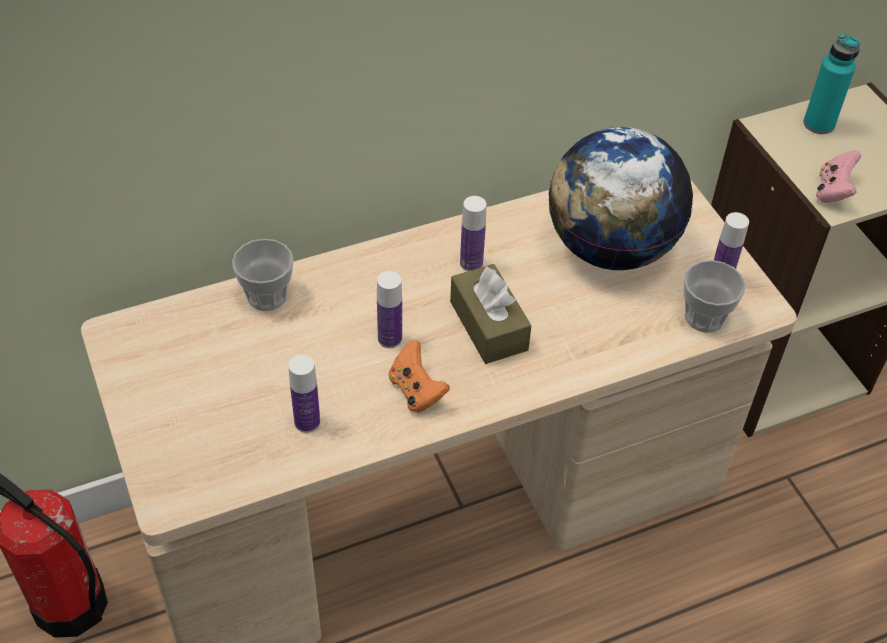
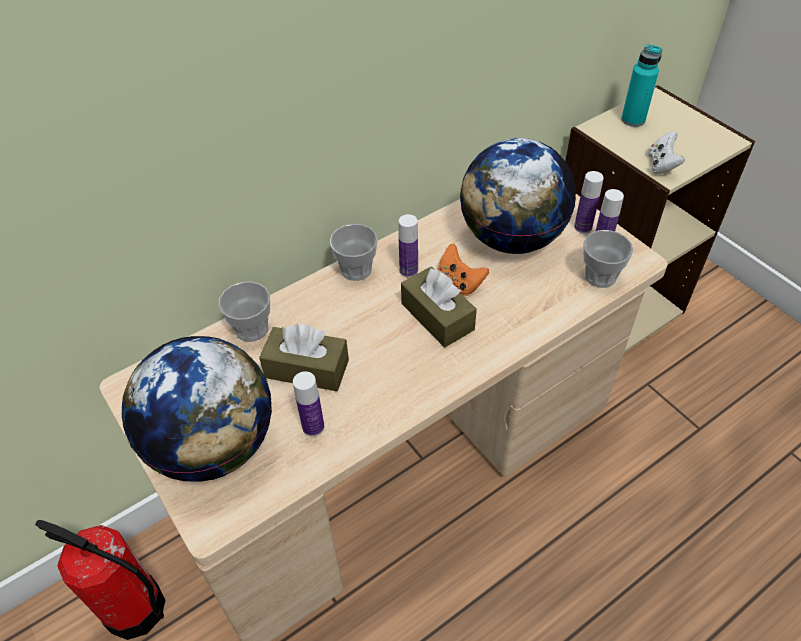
camera: 10 degrees left, 0 degrees up
bottle [377,271,402,348] -> bottle moved to [574,171,604,233]
orange game controller [389,340,450,413] -> orange game controller moved to [438,244,489,296]
pink game controller [816,150,861,203] -> white game controller [648,131,685,174]
none -> globe [122,336,272,482]
none -> brown tissue box [259,324,349,391]
none -> cup [330,224,378,281]

